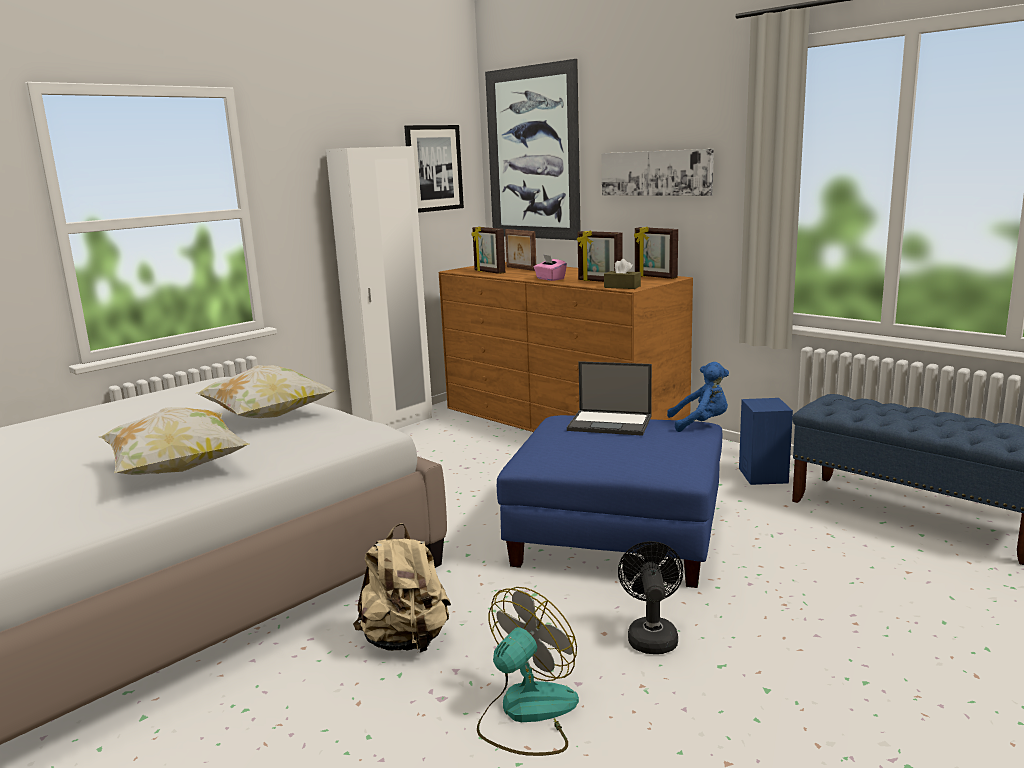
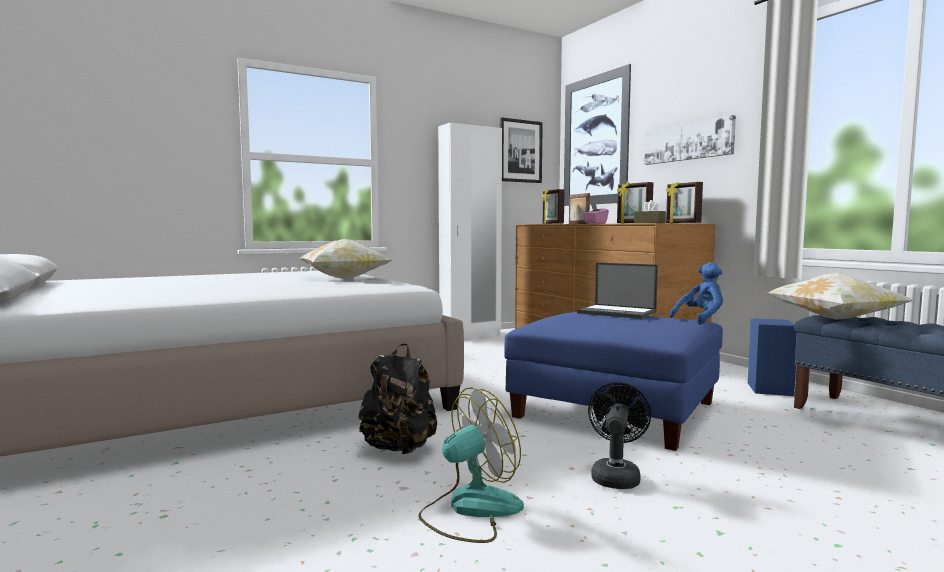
camera: 15 degrees right, 10 degrees down
pillow [99,407,249,475] -> pillow moved to [767,273,913,320]
beige backpack [353,523,451,653] -> black backpack [358,343,437,454]
blue plush toy [667,362,729,432] -> blue plush toy turned 45 degrees counterclockwise [669,262,723,325]

